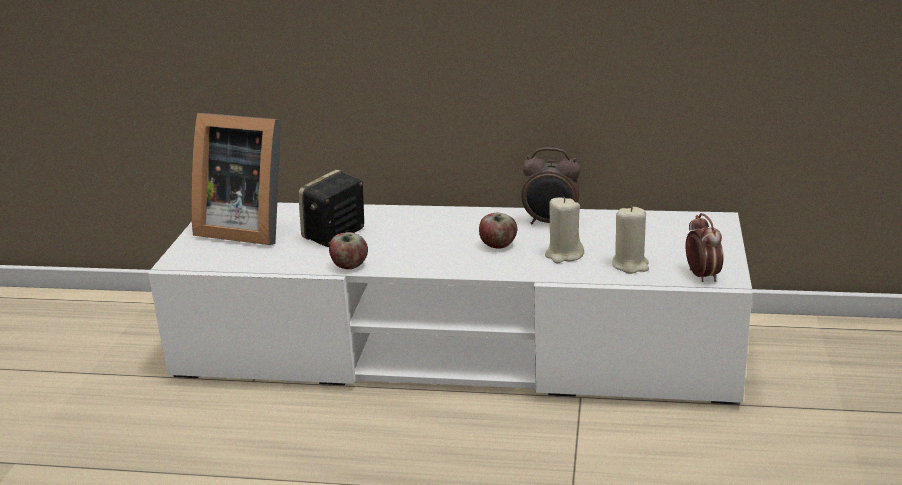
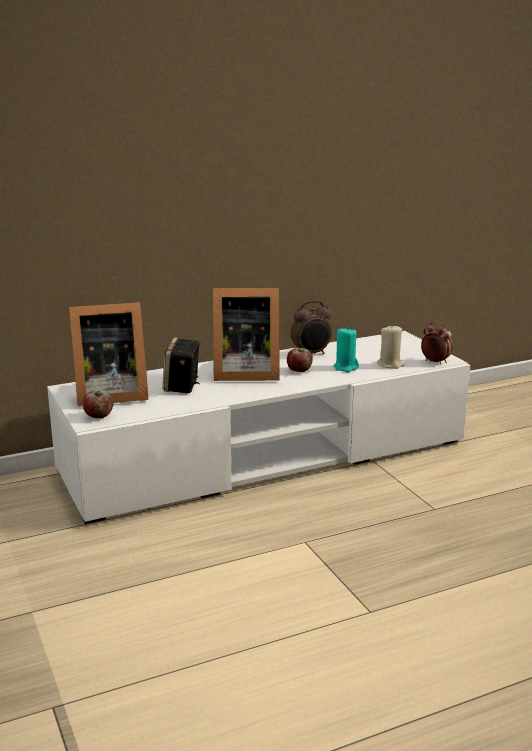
camera: 35 degrees left, 5 degrees down
apple [329,232,368,269] -> apple moved to [83,390,114,418]
beige candle [545,197,584,263] -> turquoise candle [333,327,359,372]
none -> picture frame [213,288,279,381]

